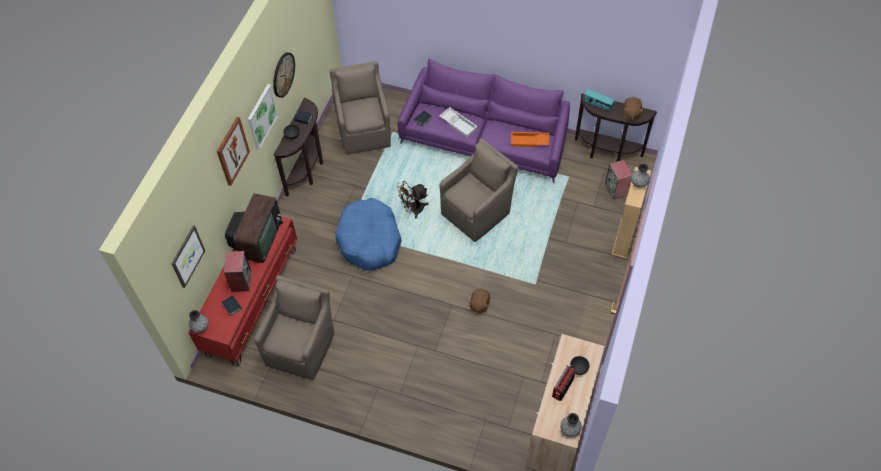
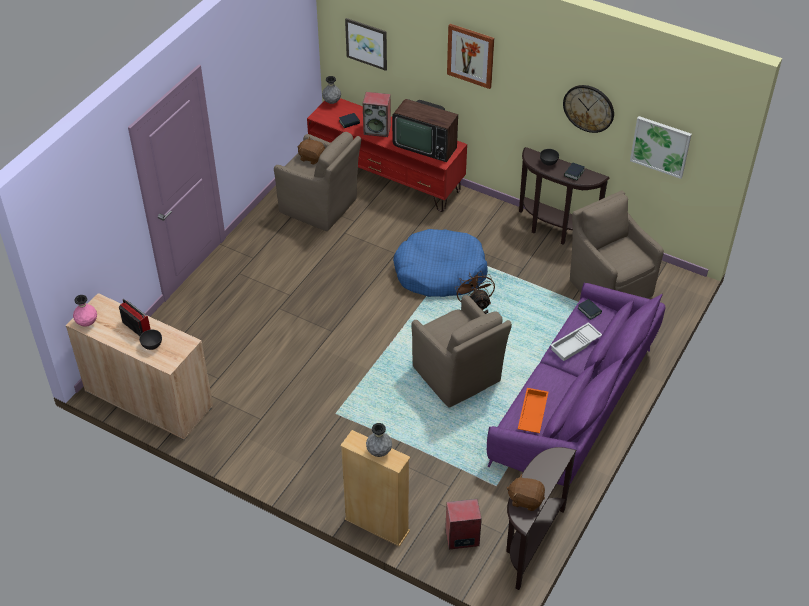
camera: 100 degrees right, 10 degrees down
picture [248,84,278,150] -> picture moved to [630,116,692,179]
brown armchair [330,61,391,155] -> brown armchair turned 120 degrees counterclockwise [570,190,664,298]
brown plush toy [469,289,490,314] -> brown plush toy moved to [298,137,325,165]
grey vase [560,413,582,437] -> pink vase [73,295,97,327]
radio [585,89,615,111] -> none

